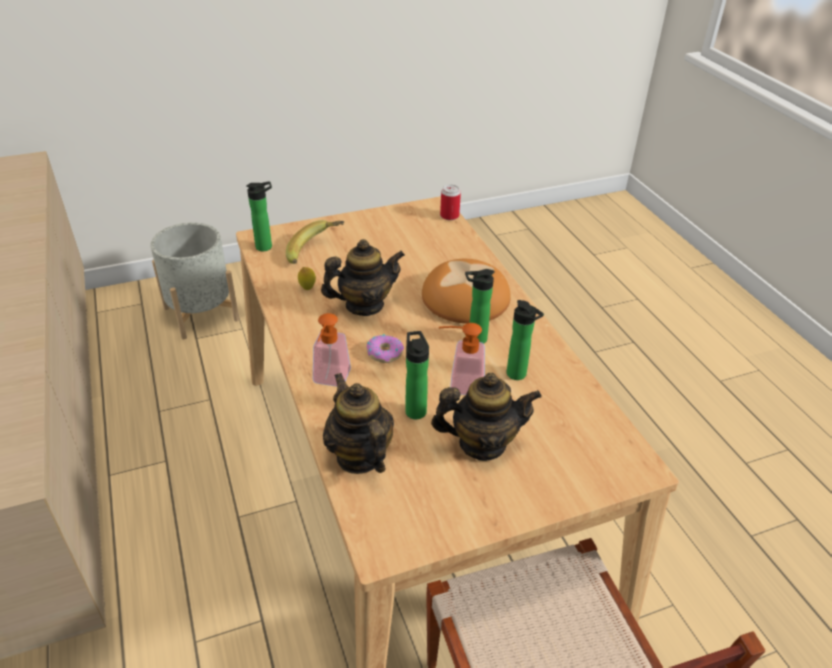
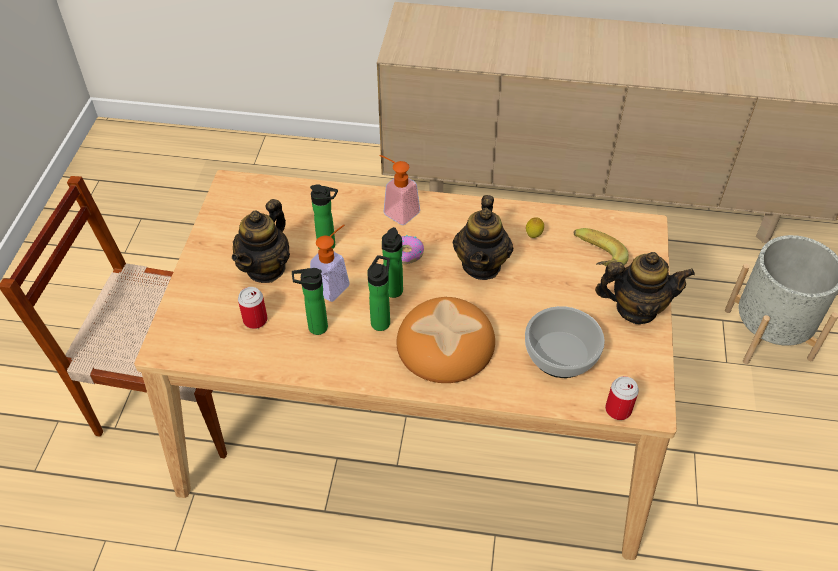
camera: 120 degrees right, 10 degrees up
bottle [246,181,272,251] -> bottle moved to [382,227,403,298]
teapot [323,373,394,474] -> teapot moved to [595,252,695,324]
none -> can [238,287,268,329]
none -> bowl [525,306,605,378]

